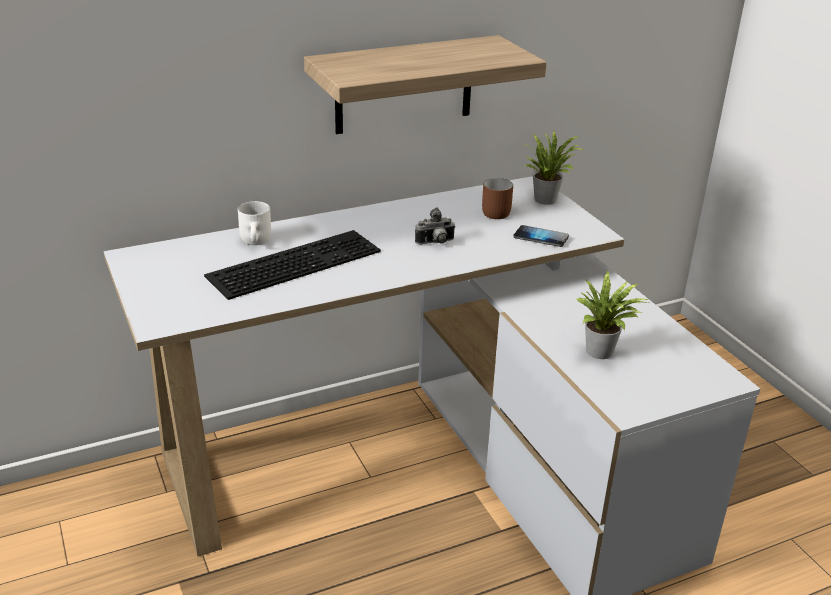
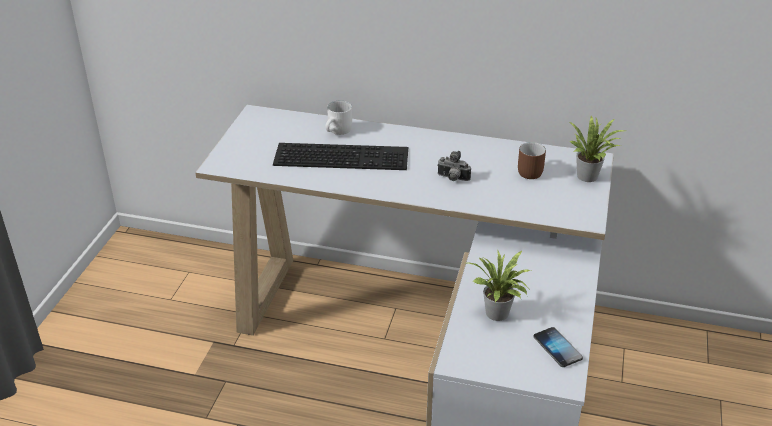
camera: 40 degrees right, 5 degrees up
shelf [304,35,547,134] -> none
phone [513,225,569,247] -> phone moved to [533,327,583,367]

